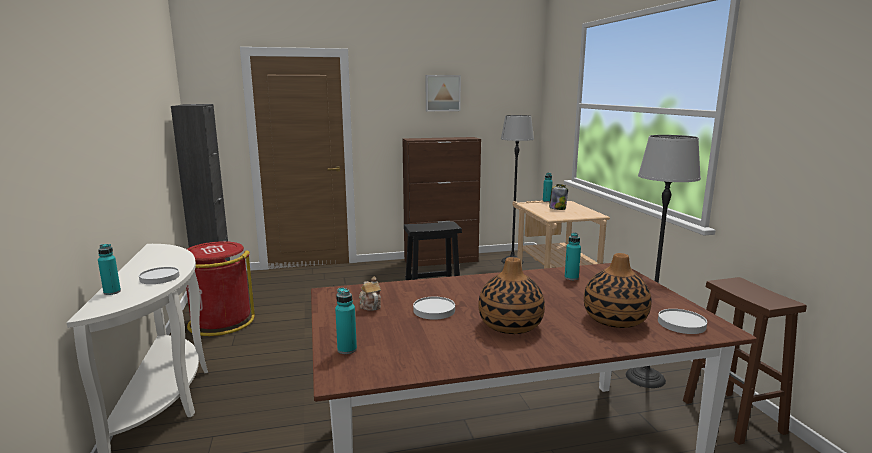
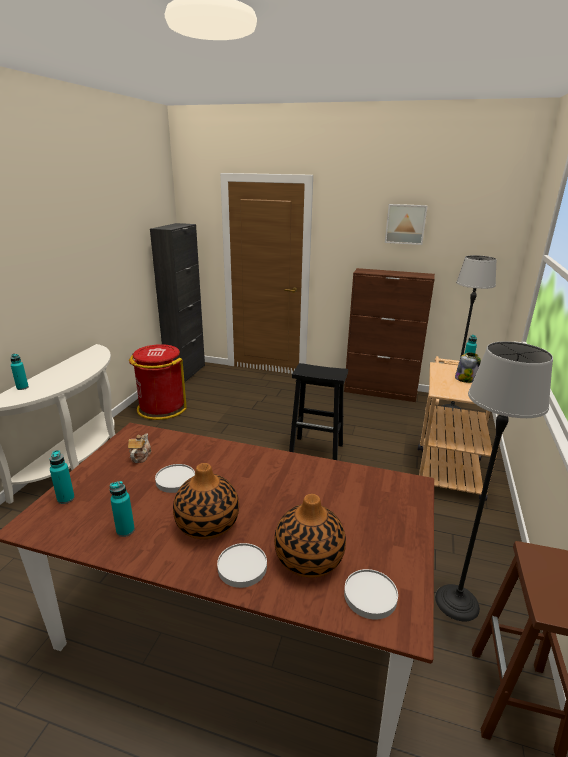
camera: 30 degrees right, 10 degrees up
white plate [139,267,179,284] -> white plate moved to [217,543,267,588]
turquoise bottle [565,233,581,280] -> turquoise bottle moved to [110,481,135,537]

